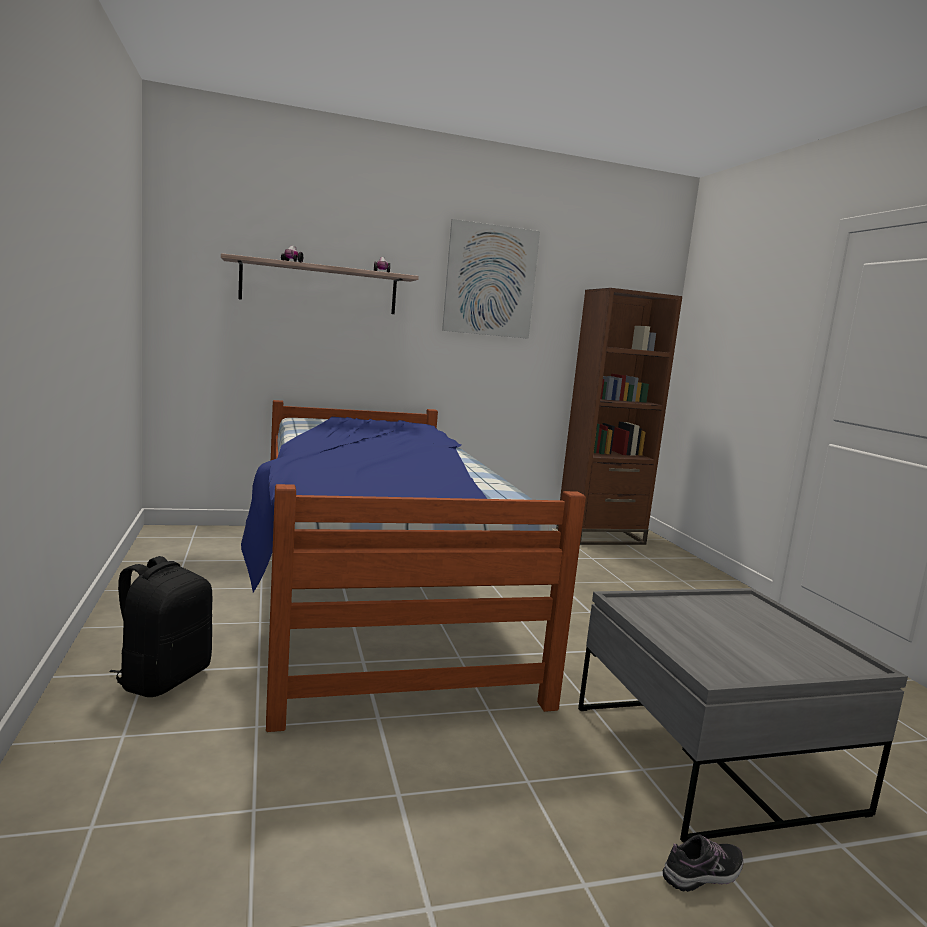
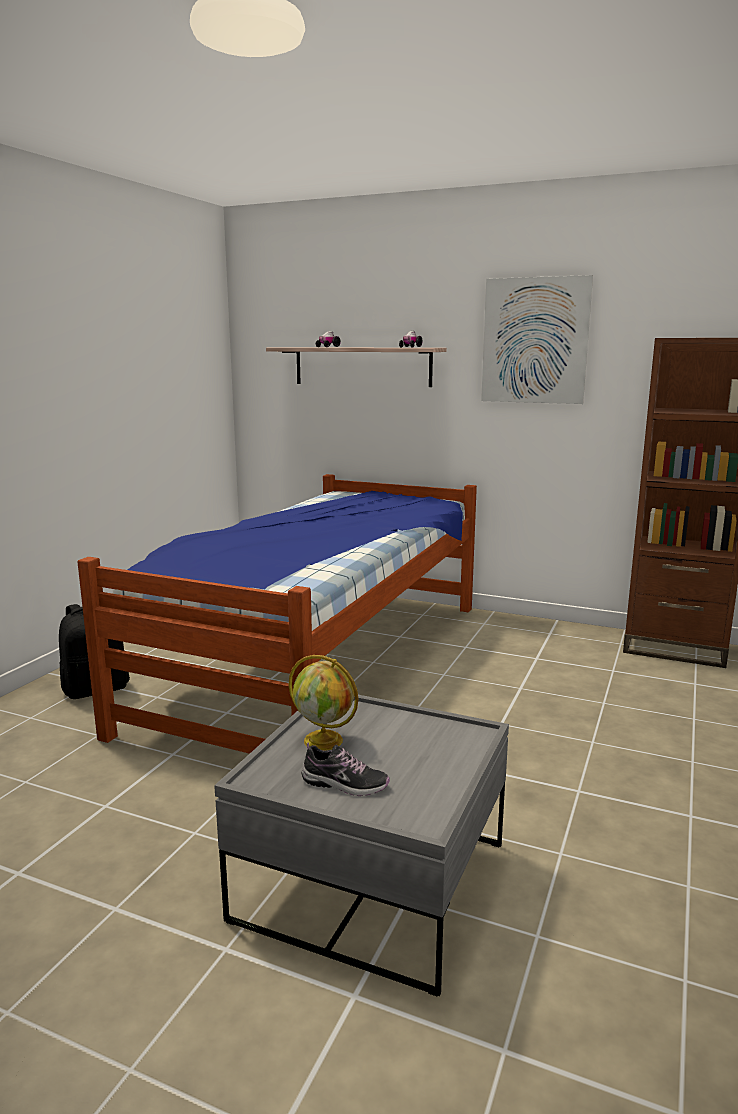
camera: 40 degrees right, 5 degrees up
shoe [663,834,743,892] -> shoe moved to [302,742,390,796]
none -> globe [289,655,358,751]

